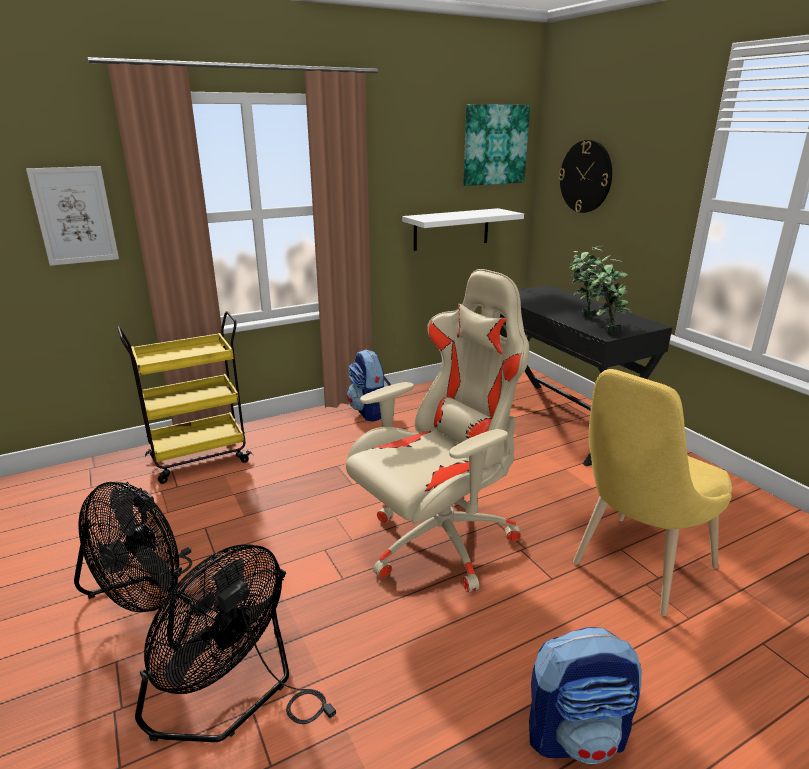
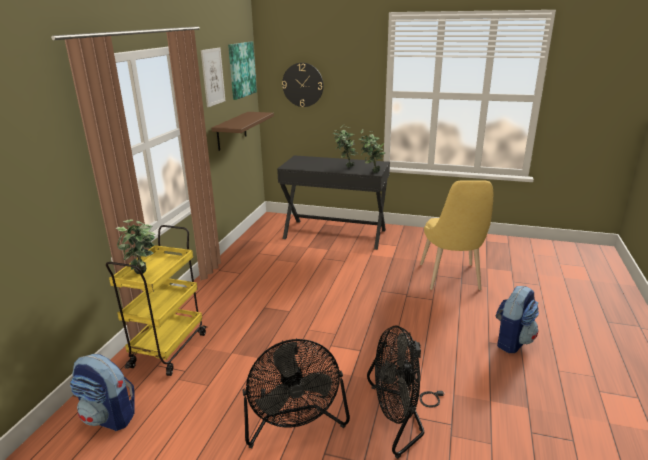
camera: 45 degrees left, 0 degrees up
picture [26,166,119,266] -> picture moved to [201,48,225,107]
beige office chair [346,269,529,592] -> none
backpack [347,349,391,422] -> backpack moved to [70,354,135,431]
white shelf [402,208,524,251] -> brown shelf [211,112,274,151]
none -> potted plant [115,219,155,274]

